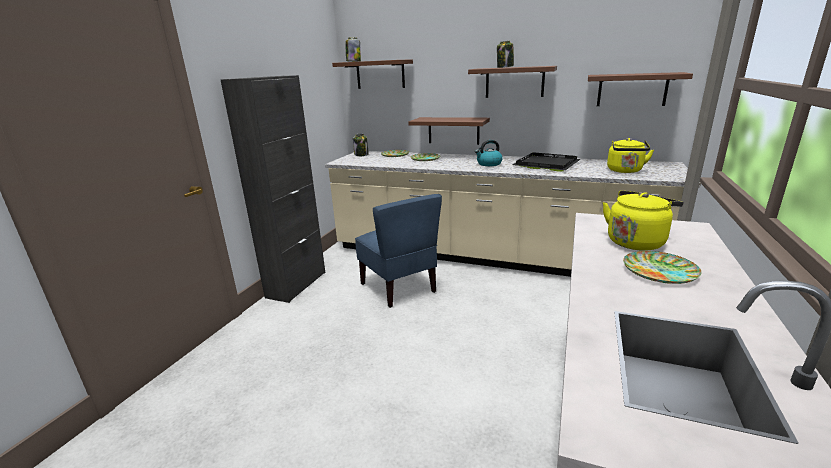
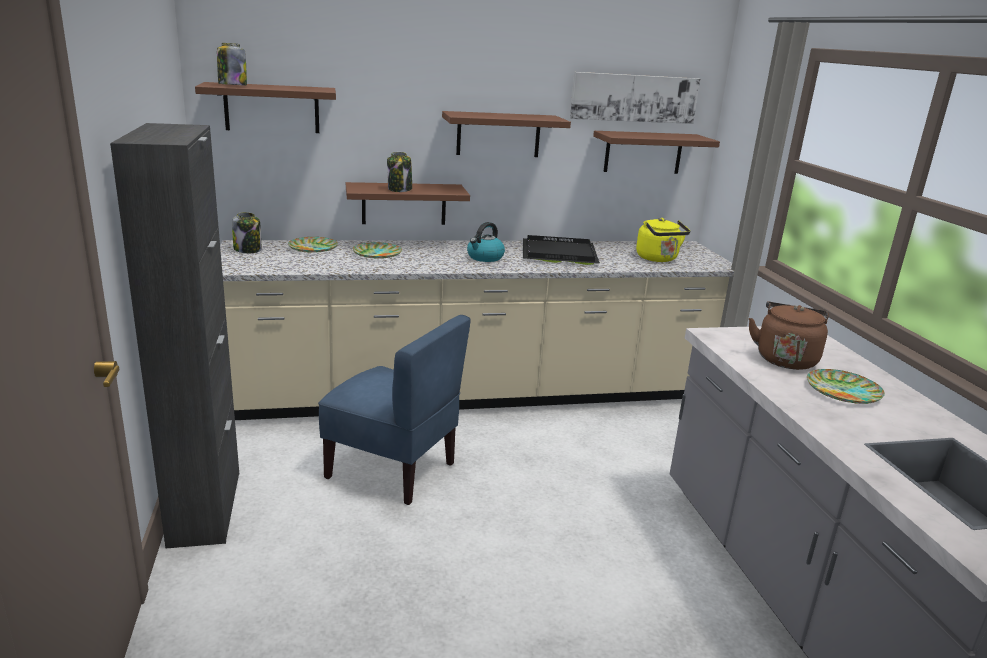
camera: 35 degrees left, 0 degrees up
jar [497,41,514,68] -> jar moved to [387,152,412,192]
yellow kettle [603,191,684,251] -> brown kettle [749,301,829,370]
none -> picture [570,72,700,124]

